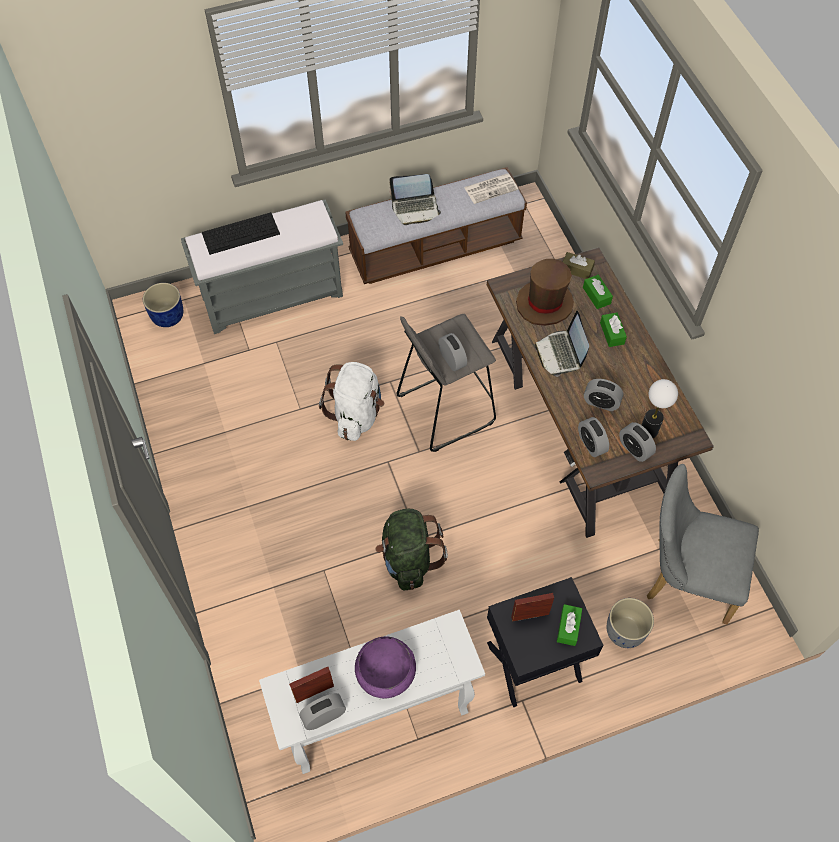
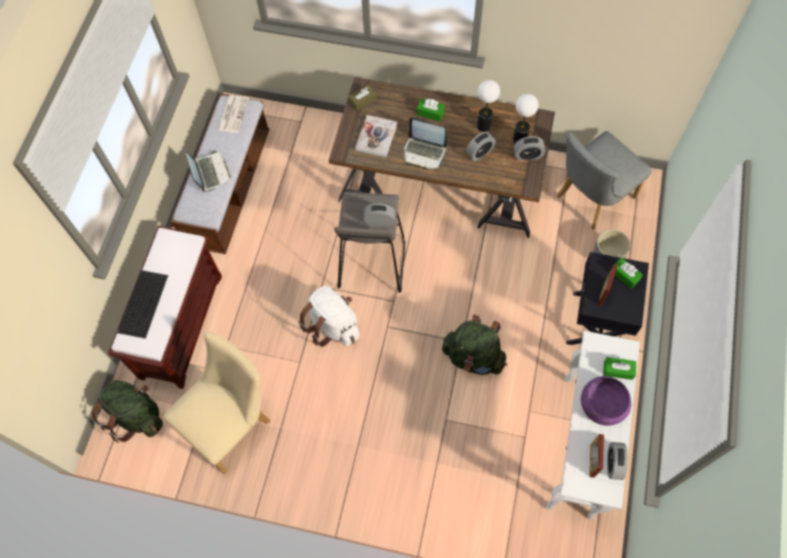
camera: 55 degrees left, 5 degrees up
blue planter [143,283,183,327] -> green backpack [91,380,163,443]
grey bench [181,199,343,334] -> brown bench [108,226,222,389]
laptop [389,174,441,225] -> laptop turned 45 degrees counterclockwise [185,151,231,192]
brown hat [516,259,574,326] -> book [355,115,398,157]
alarm clock [578,417,609,457] -> none
green tissue box [583,275,613,309] -> green tissue box moved to [603,357,636,380]
none -> beige chair [164,332,270,474]
none -> table lamp [477,80,500,132]

